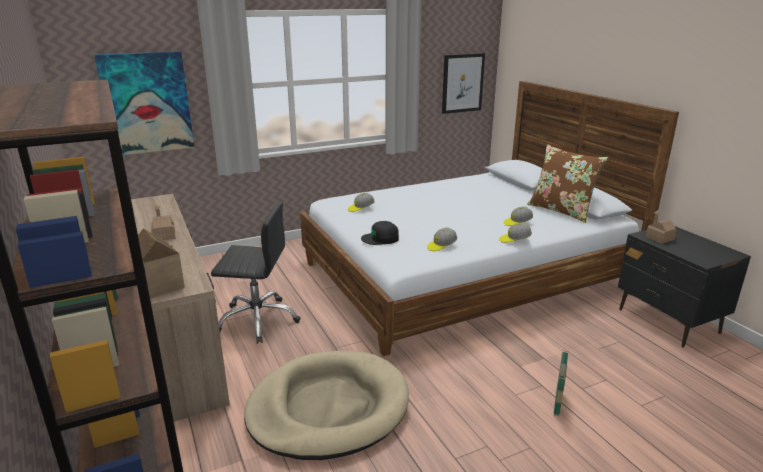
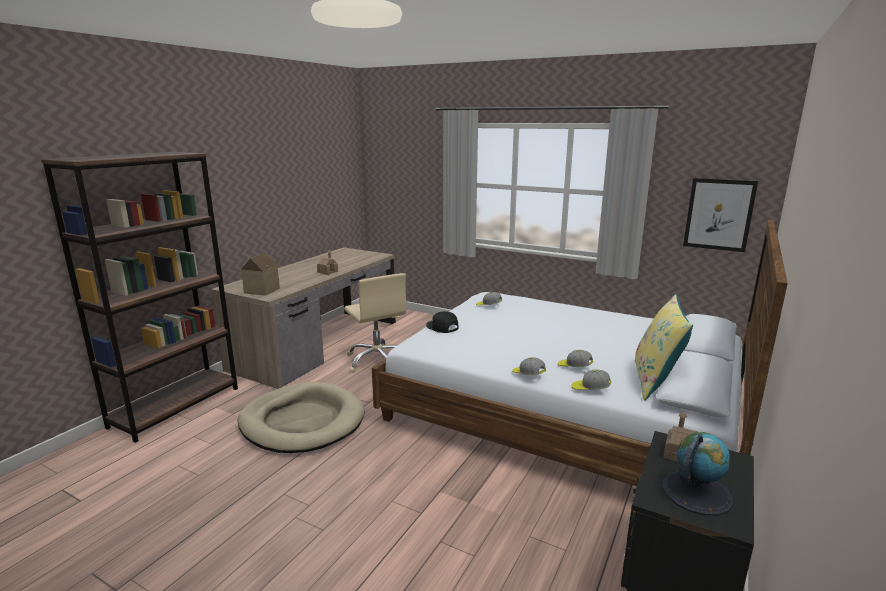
camera: 55 degrees right, 5 degrees down
picture [94,51,195,155] -> none
black office chair [211,202,301,344] -> beige office chair [344,273,406,373]
cap [427,227,457,251] -> cap moved to [571,369,611,390]
brown pillow [527,144,608,223] -> yellow pillow [635,294,693,400]
basket [554,350,570,416] -> none
none -> globe [662,432,733,516]

